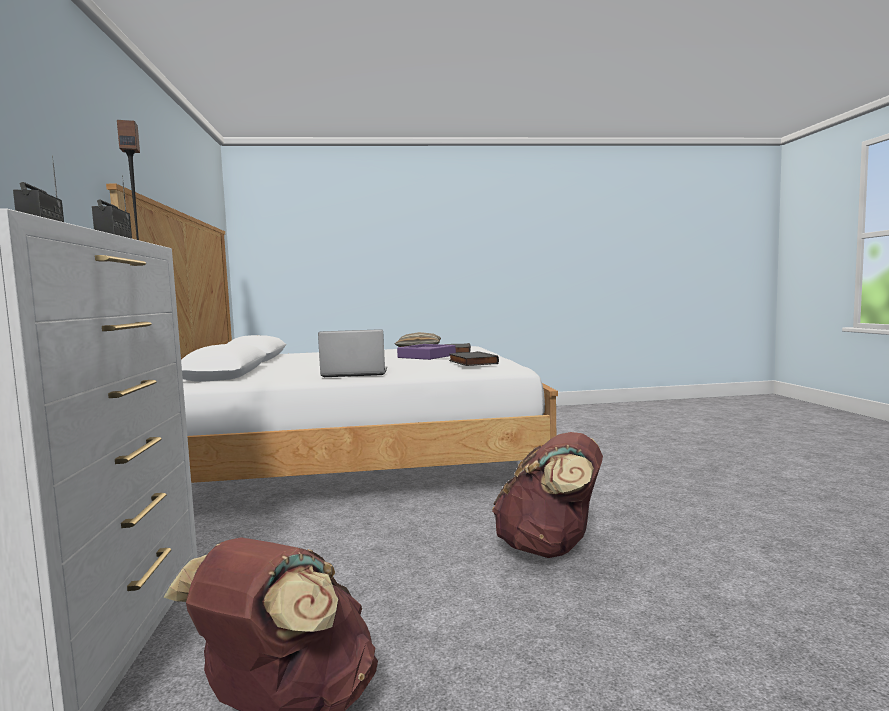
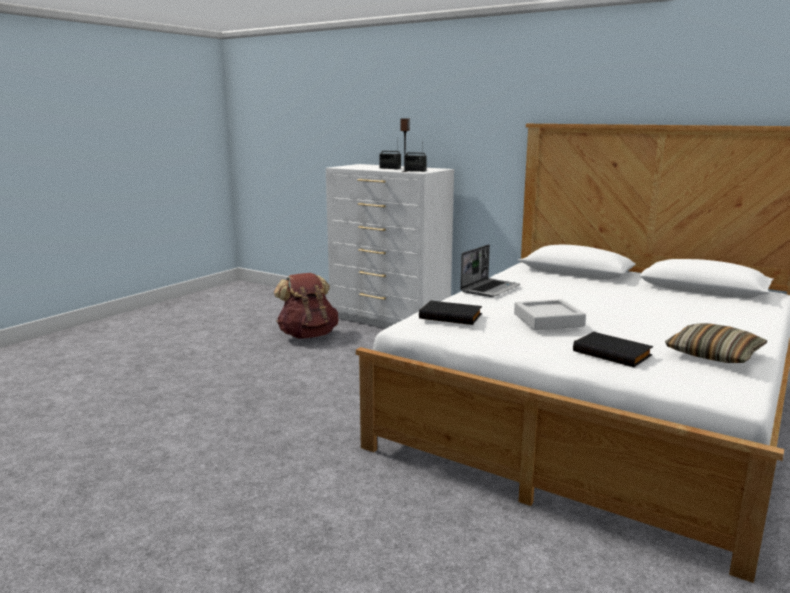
camera: 130 degrees right, 10 degrees up
purple tray [397,344,456,360] -> grey tray [514,299,586,330]
brown backpack [492,432,603,558] -> none

